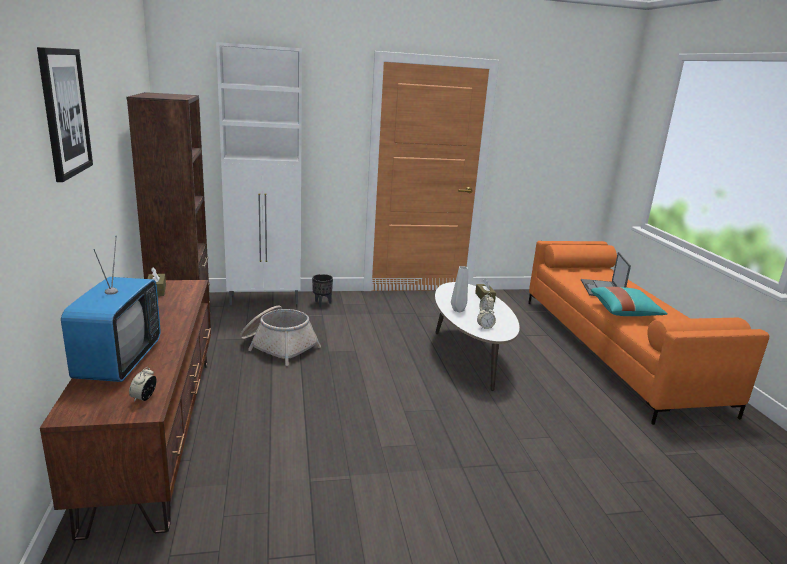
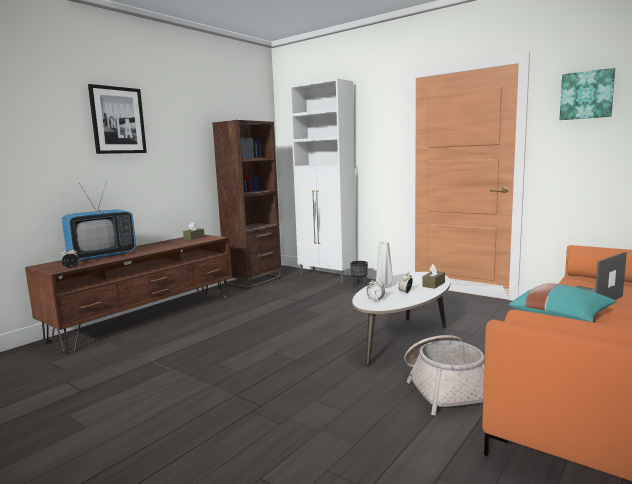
camera: 50 degrees right, 10 degrees down
basket [240,306,321,366] -> basket moved to [404,335,485,416]
none -> picture [560,68,615,120]

